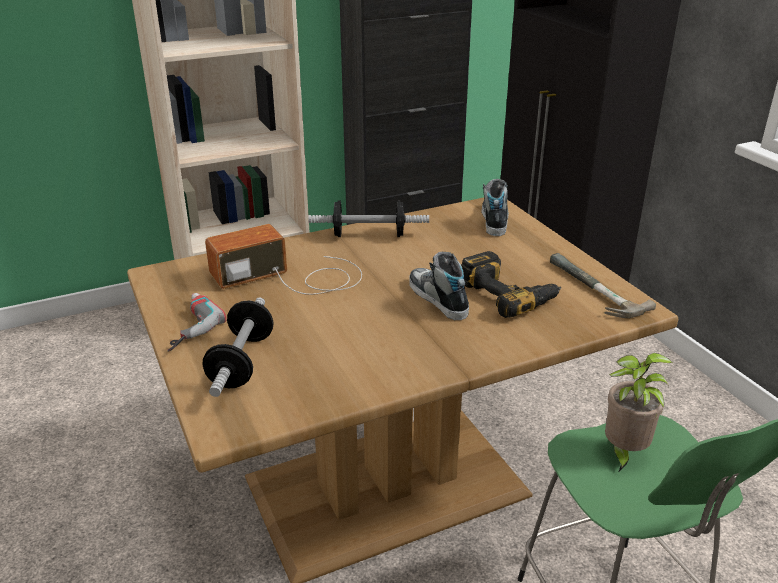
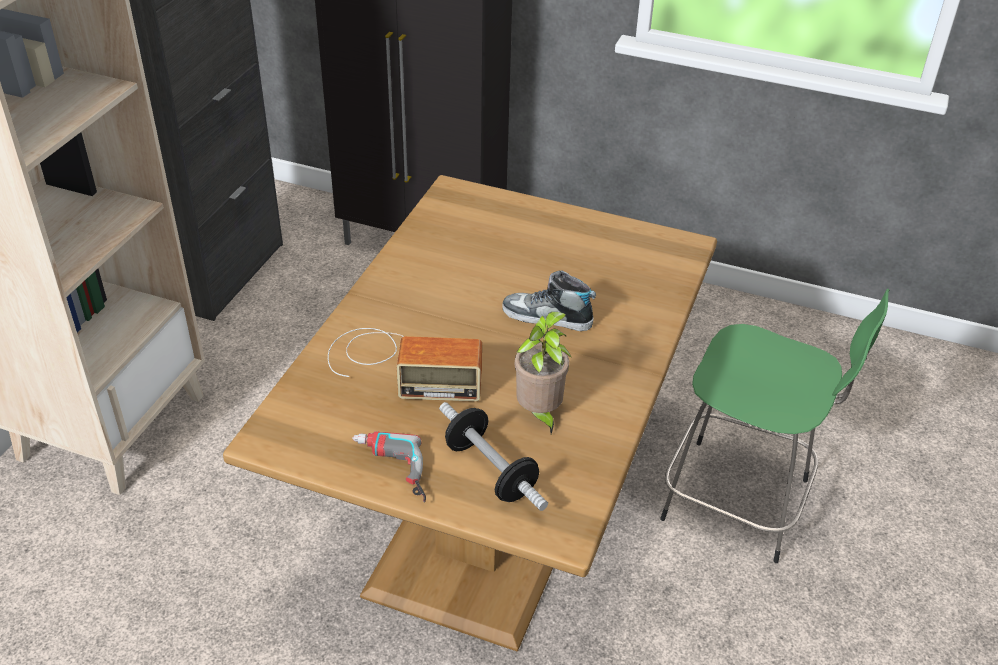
camera: 45 degrees left, 10 degrees up
radio [205,224,362,295] -> radio turned 105 degrees counterclockwise [328,328,482,402]
dumbbell [308,200,429,237] -> none
power drill [461,251,561,318] -> none
shoe [482,179,509,236] -> none
hammer [550,253,656,318] -> none
potted plant [605,353,673,473] -> potted plant moved to [515,312,572,434]

